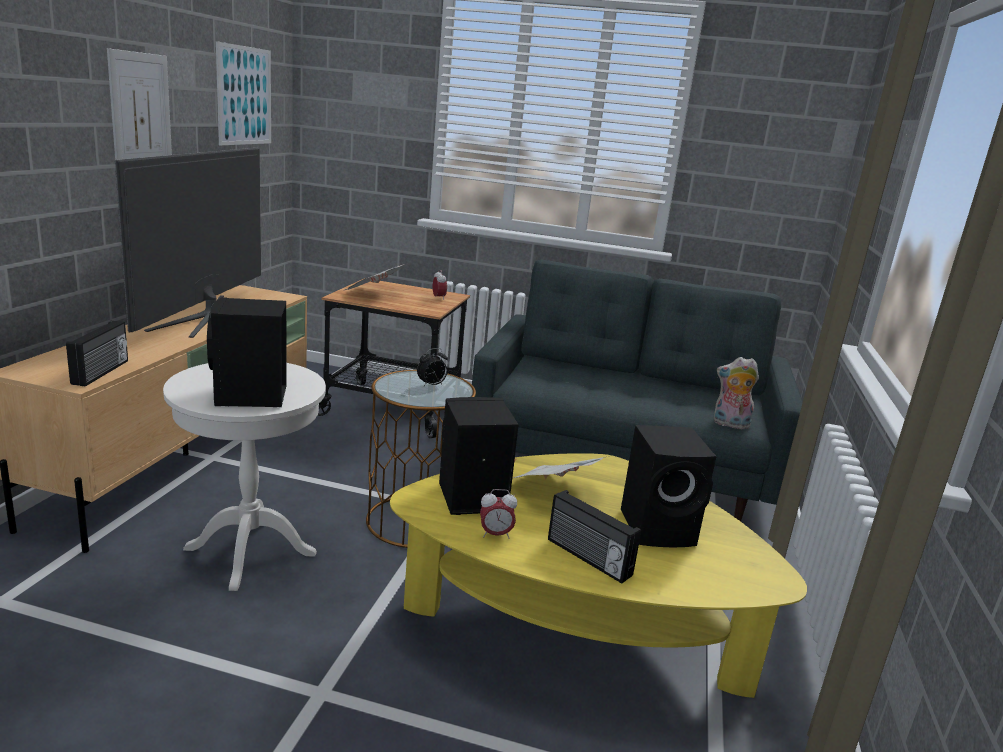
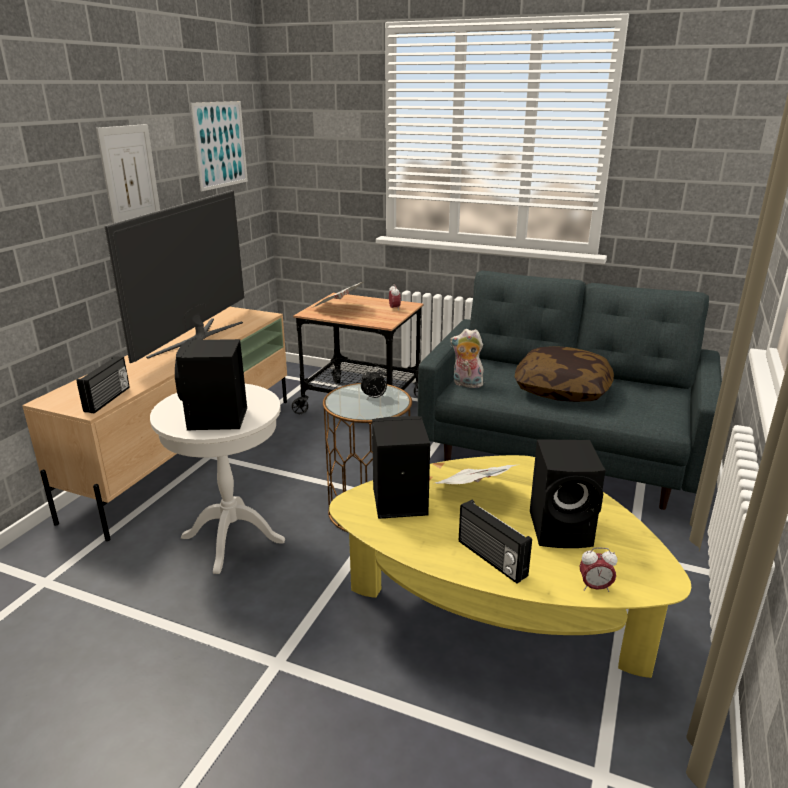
camera: 10 degrees right, 5 degrees up
alarm clock [480,489,517,539] -> alarm clock moved to [580,547,617,592]
plush toy [714,357,759,429] -> plush toy moved to [450,329,484,388]
none -> pillow [515,346,614,402]

